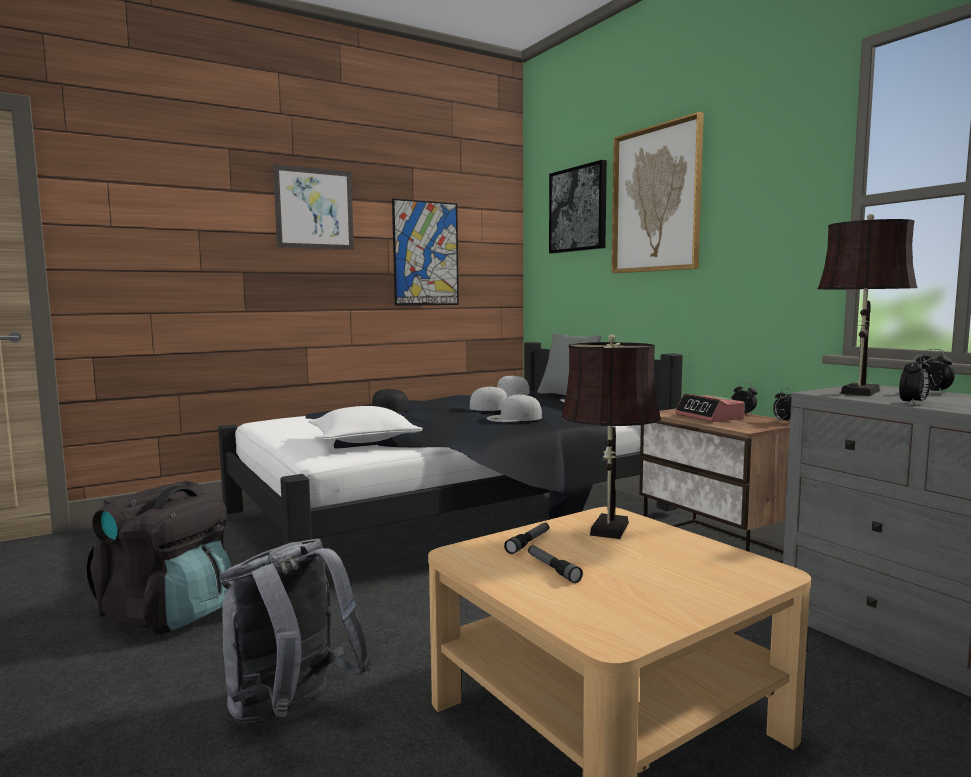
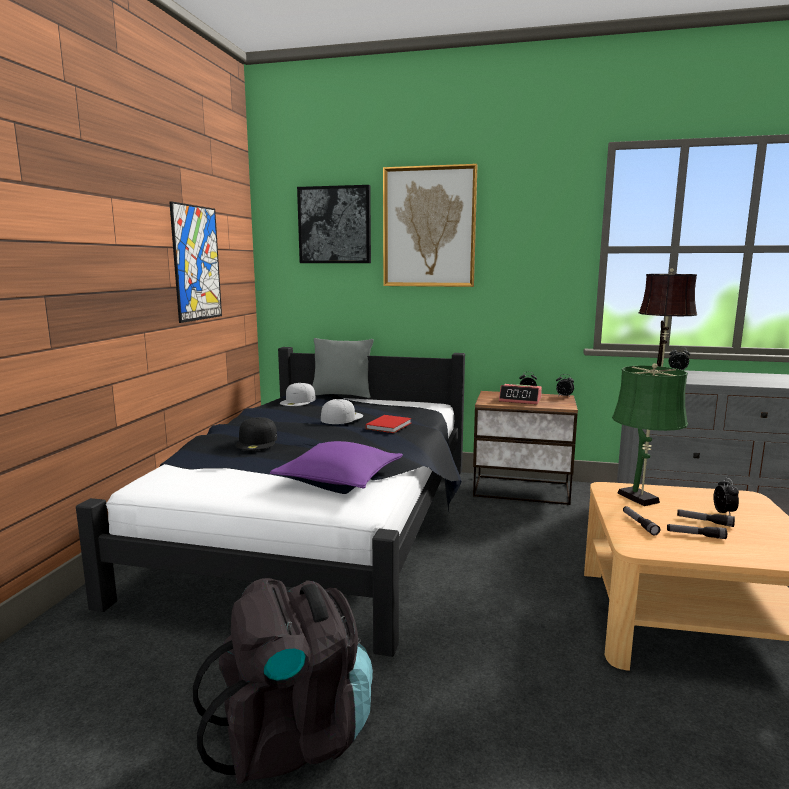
camera: 45 degrees left, 5 degrees up
grey backpack [219,539,372,726] -> none
picture [273,164,354,250] -> none
white pillow [308,406,423,443] -> purple pillow [270,441,403,489]
white cap [487,394,542,422] -> red book [366,415,411,433]
brown table lamp [561,334,661,539] -> green table lamp [612,363,688,506]
alarm clock [899,355,930,405] -> alarm clock moved to [713,477,739,515]
none -> flashlight [677,509,735,527]

